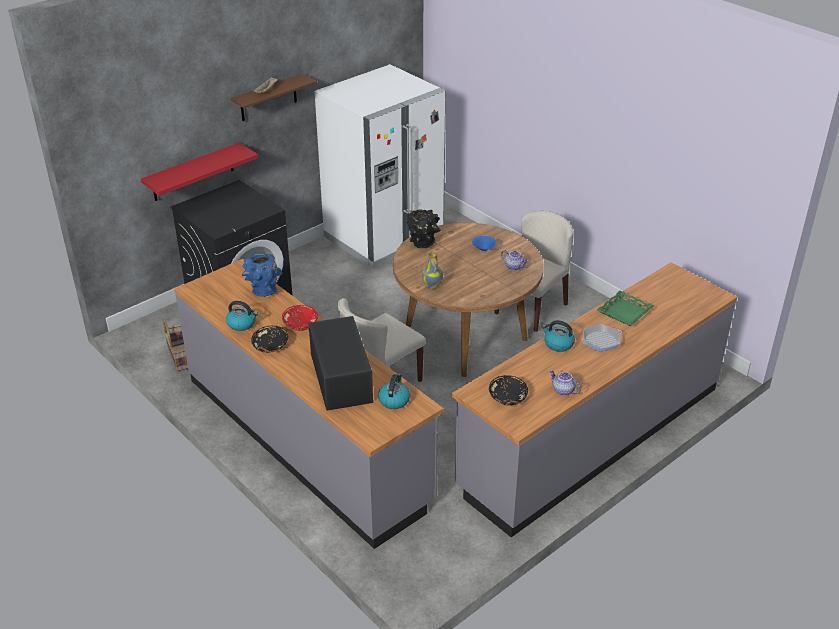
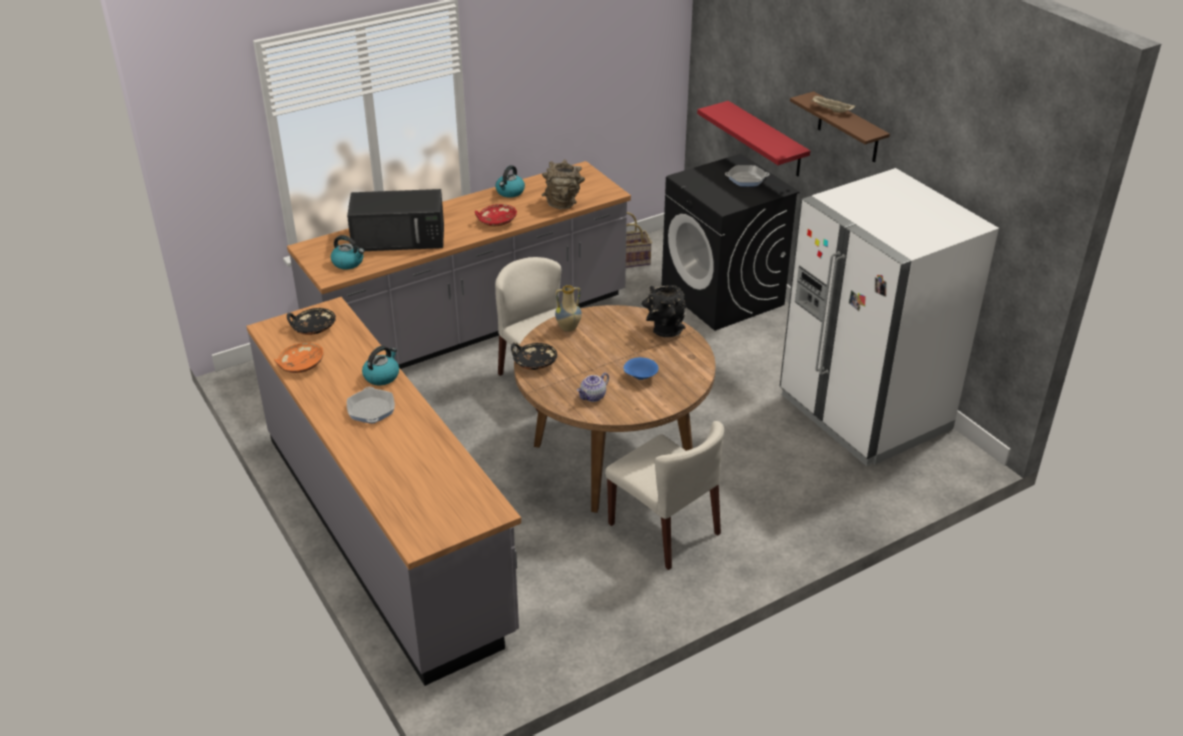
camera: 100 degrees right, 0 degrees up
blue vase [242,252,282,297] -> brown vase [542,159,585,209]
black bowl [251,325,288,353] -> black bowl moved to [511,342,557,370]
teapot [549,370,581,396] -> orange bowl [274,342,323,373]
green tray [597,290,655,326] -> none
none -> frying pan [725,165,769,187]

